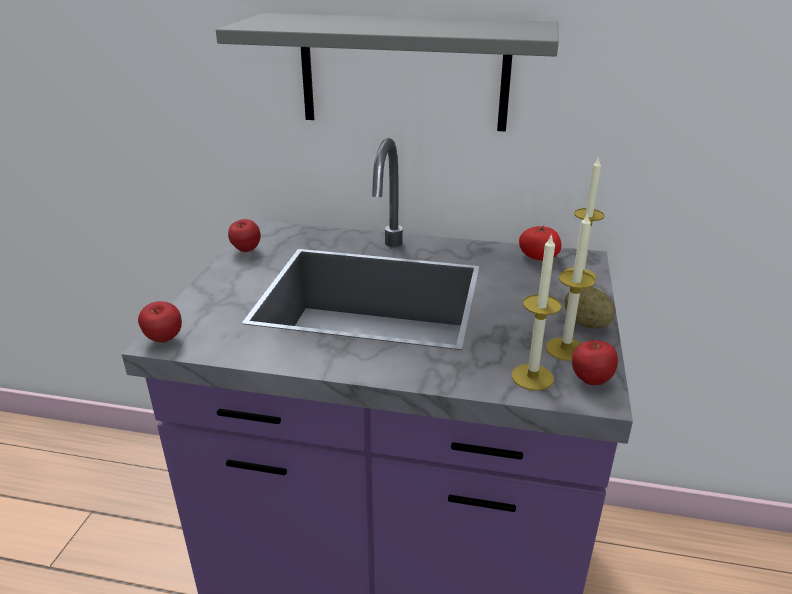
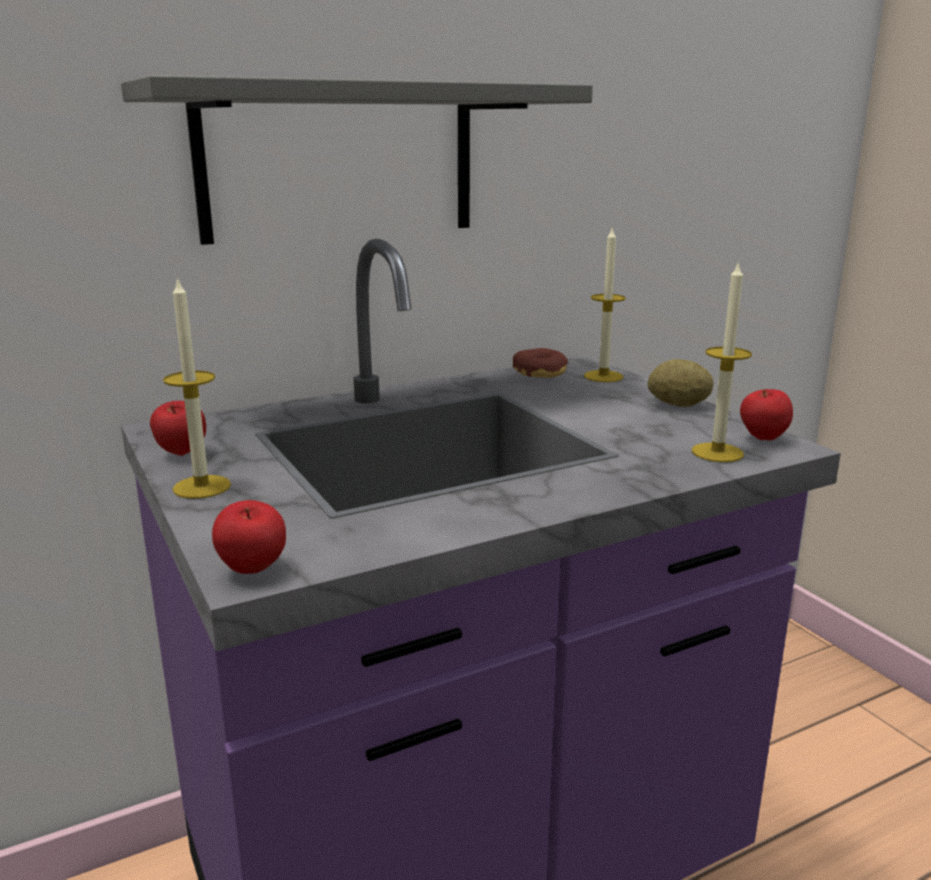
camera: 40 degrees left, 10 degrees down
tomato [519,225,562,260] -> donut [512,348,568,378]
candle [546,212,595,361] -> candle moved to [163,277,231,499]

